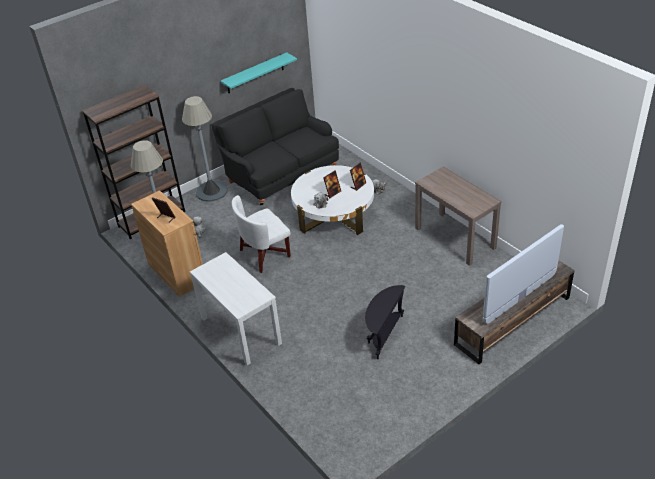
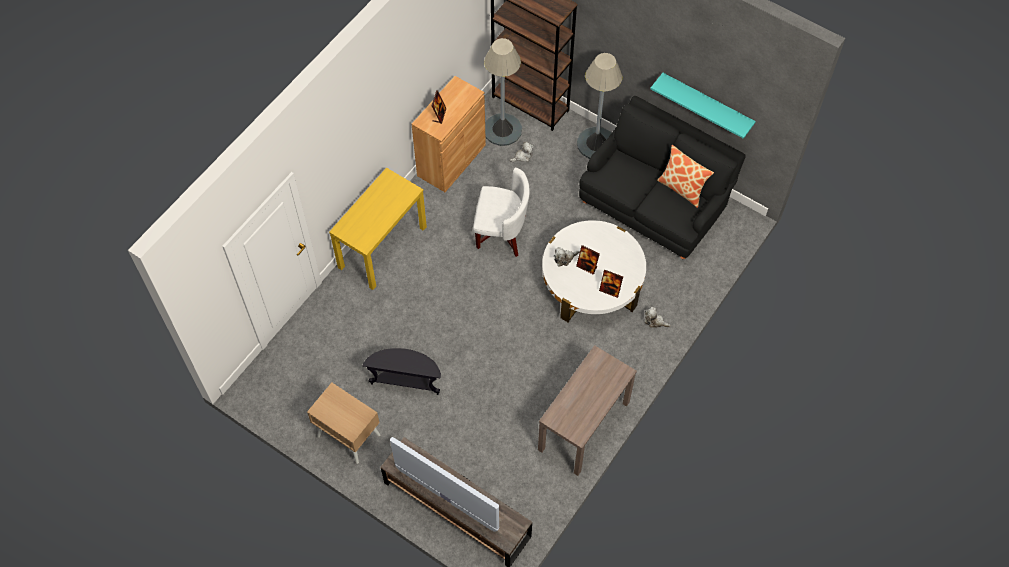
camera: 70 degrees right, 20 degrees up
white console table [190,252,282,366] -> yellow console table [329,168,427,290]
white armchair [232,195,291,273] -> white armchair turned 150 degrees clockwise [473,168,530,257]
none -> beige nightstand [307,382,381,464]
none -> pillow [657,145,714,208]

